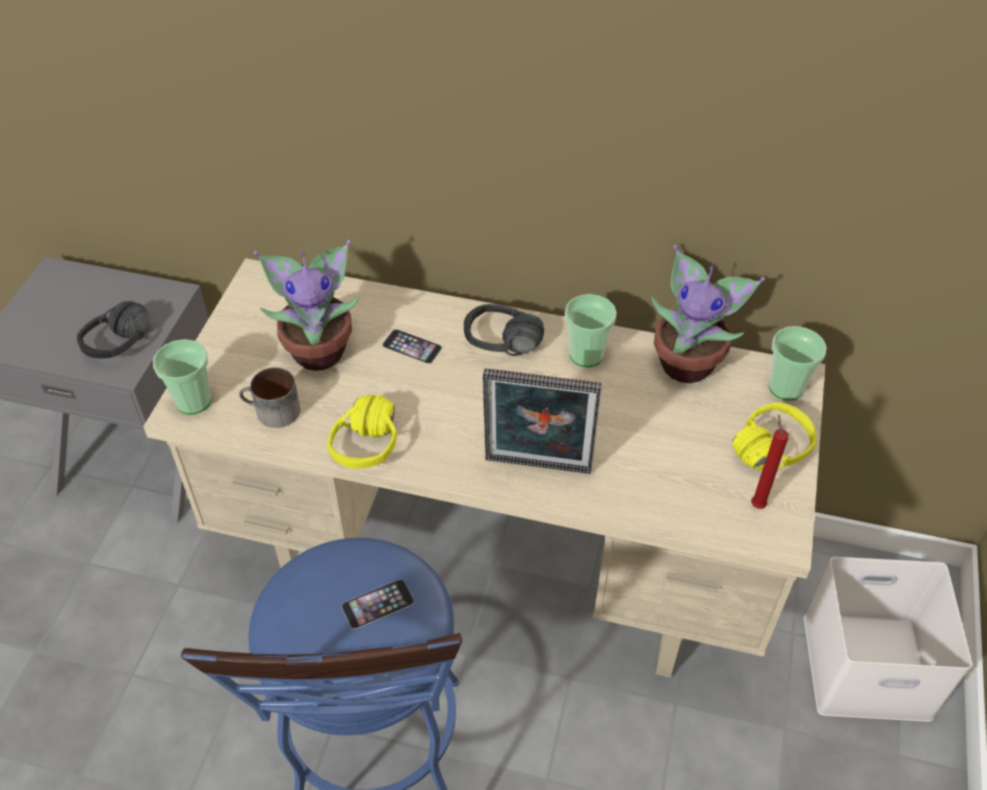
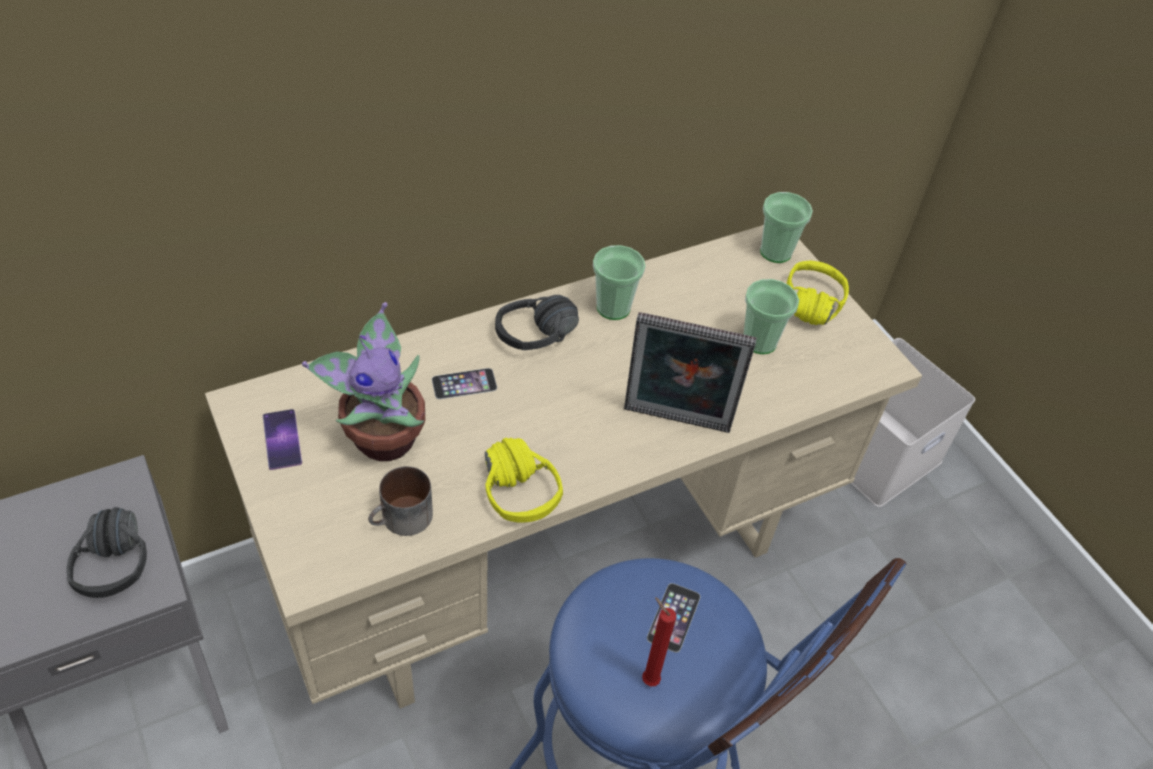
camera: 45 degrees left, 0 degrees up
cup [153,339,211,415] -> cup moved to [744,279,799,354]
picture frame [483,368,602,474] -> picture frame turned 45 degrees clockwise [624,312,757,433]
potted plant [651,245,765,383] -> none
red candle [751,414,789,509] -> red candle moved to [642,597,677,686]
none -> phone [263,409,302,470]

